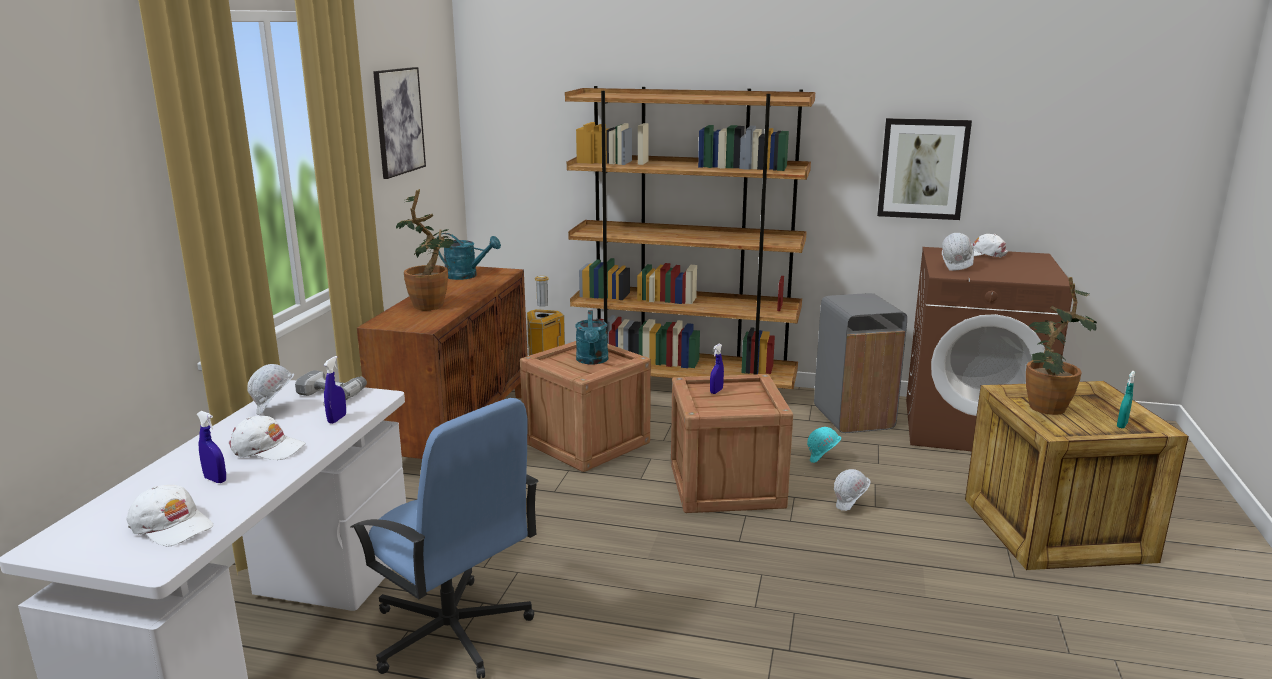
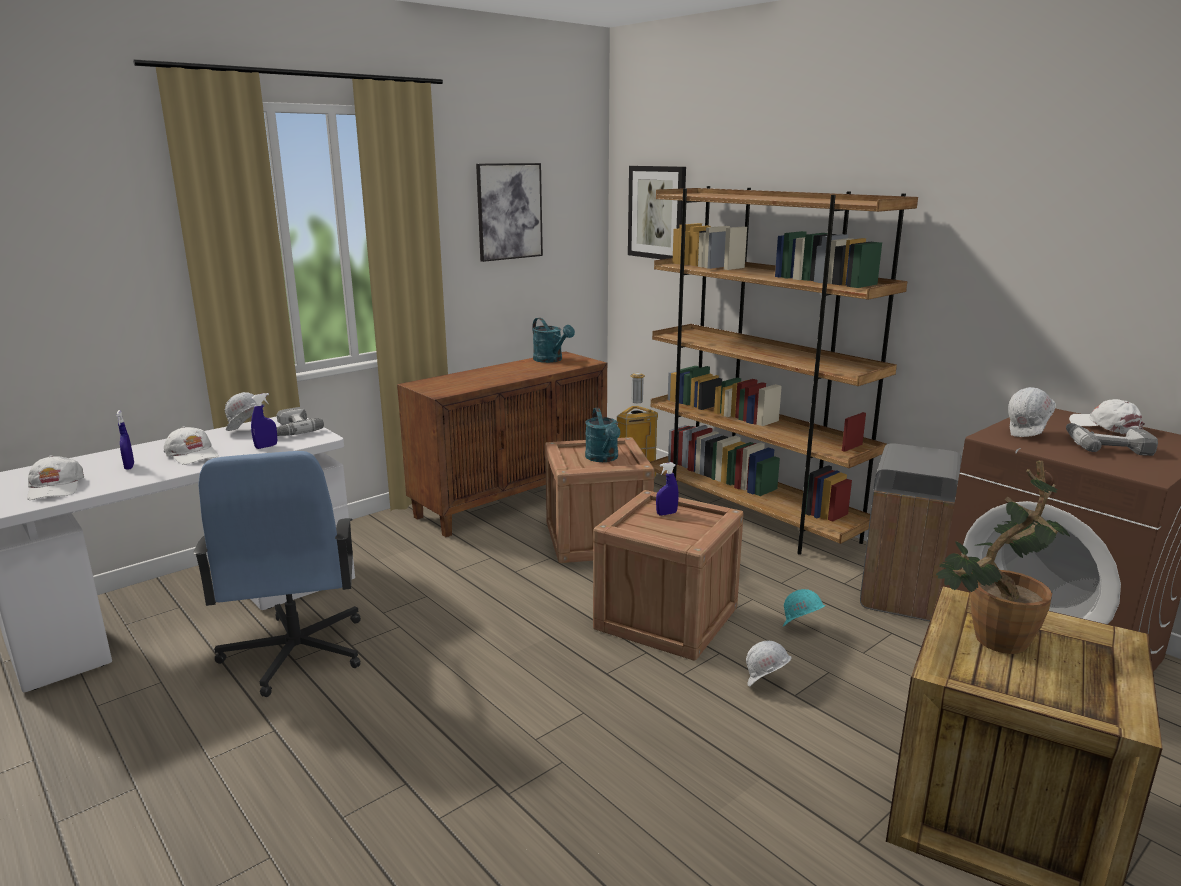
camera: 35 degrees right, 0 degrees up
potted plant [396,189,454,310] -> none
turquoise watering can [575,310,608,365] -> turquoise watering can turned 45 degrees counterclockwise [585,408,620,462]
picture [877,118,972,220] -> picture moved to [628,166,686,259]
turquoise spray bottle [1117,371,1135,428] -> none
none -> power drill [1066,423,1158,456]

